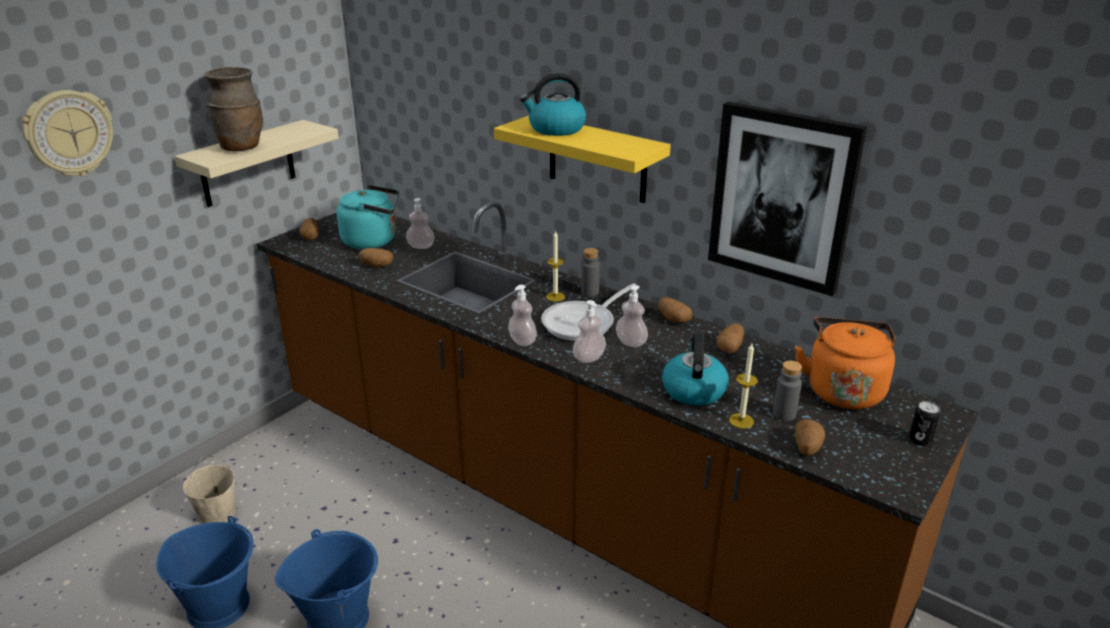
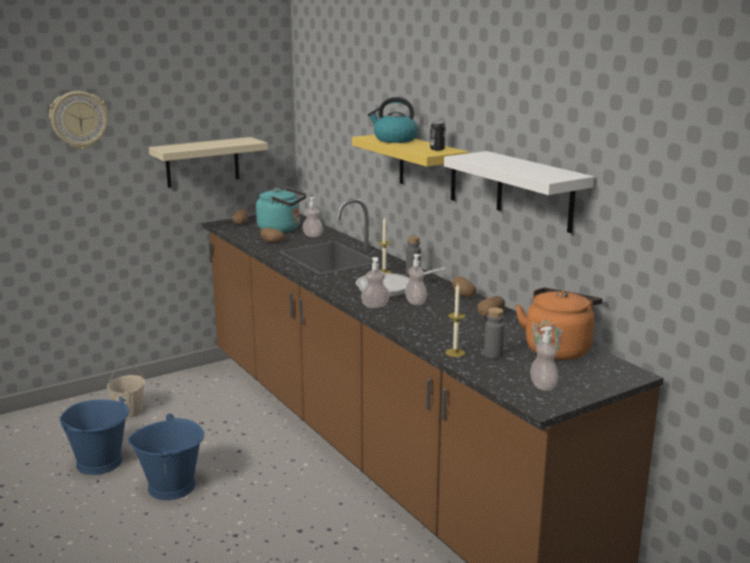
camera: 20 degrees right, 10 degrees down
brown vase [204,67,263,151] -> none
soap dispenser [508,285,537,346] -> soap dispenser moved to [530,326,559,391]
kettle [662,333,729,406] -> none
picture [708,102,867,296] -> white shelf [444,151,595,233]
potato [795,419,825,456] -> none
can [909,401,940,446] -> can moved to [430,121,446,150]

